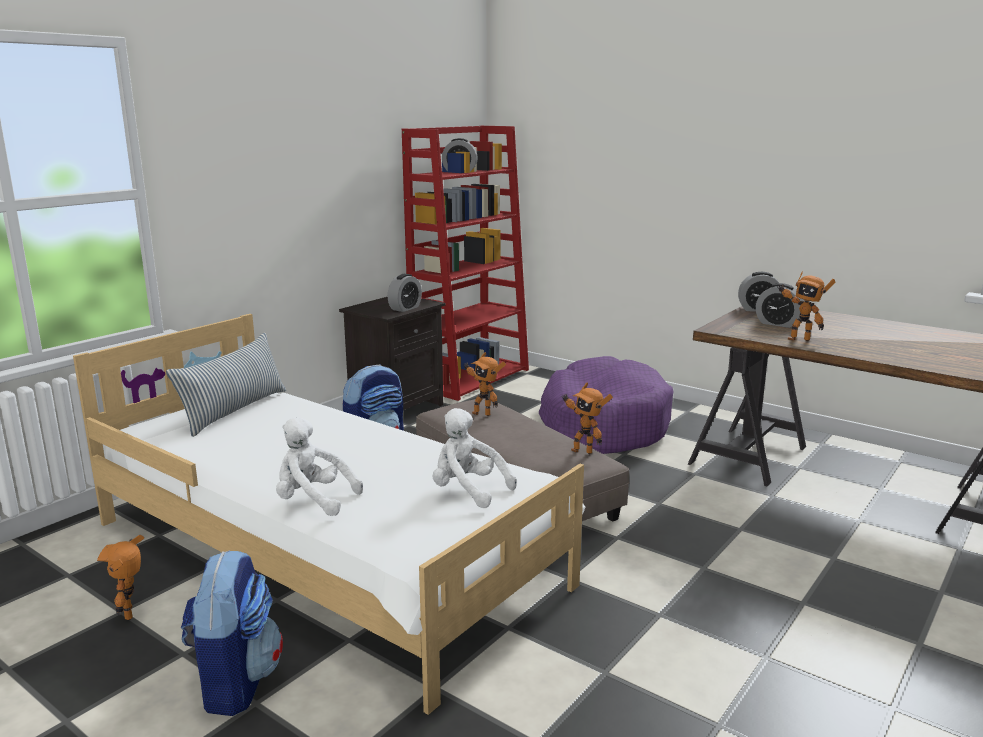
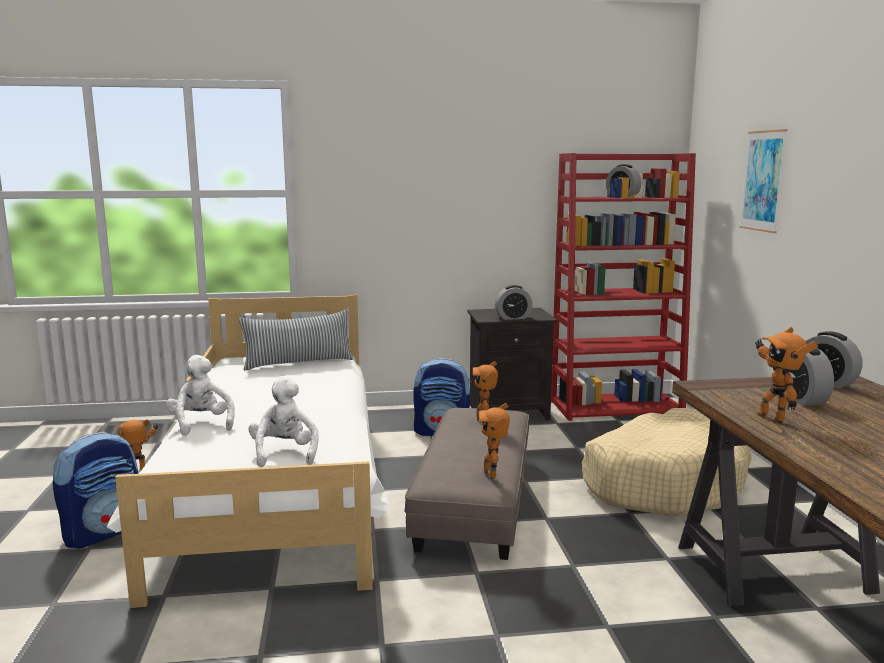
camera: 45 degrees right, 5 degrees down
purple dog bed [538,356,674,454] -> beige dog bed [582,408,752,516]
none -> picture [739,129,787,233]

